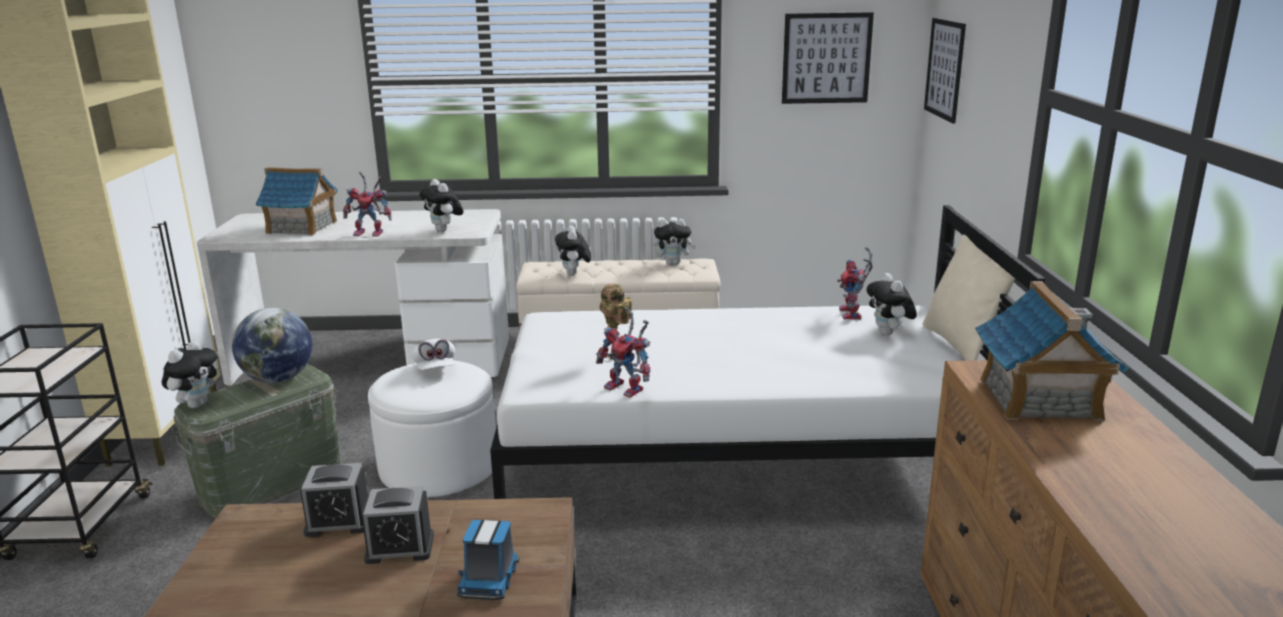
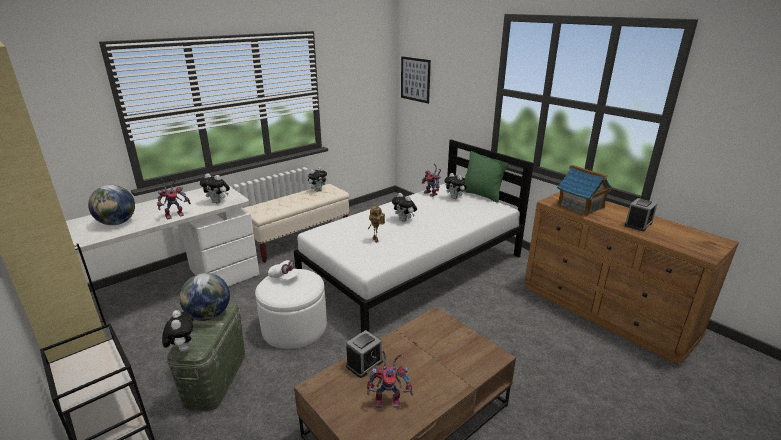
camera: 40 degrees left, 5 degrees up
toy house [256,167,338,235] -> globe [88,185,135,225]
alarm clock [361,486,434,564] -> alarm clock moved to [625,198,658,231]
toy truck [457,520,520,600] -> none
plush toy [555,225,591,276] -> plush toy moved to [392,193,417,222]
toy robot [596,307,651,398] -> toy robot moved to [367,350,413,408]
picture [782,12,874,104] -> none
beige pillow [922,235,1015,361] -> green pillow [461,151,509,203]

